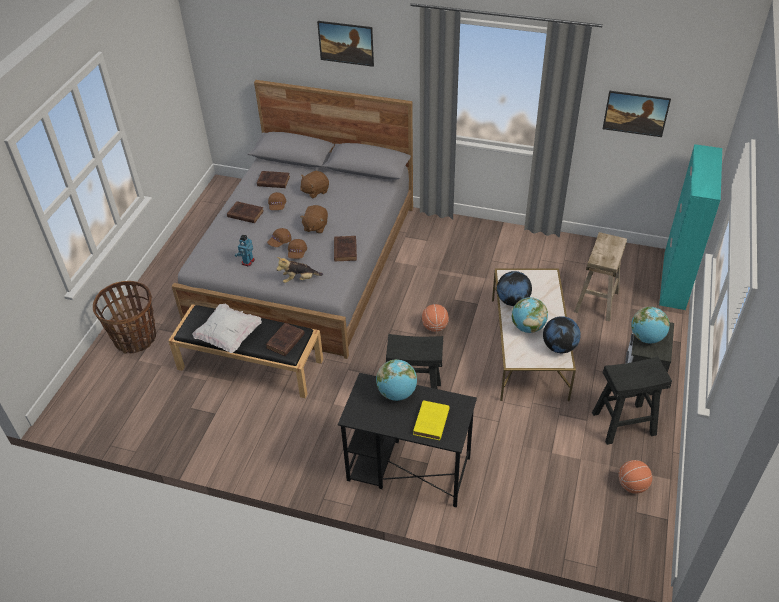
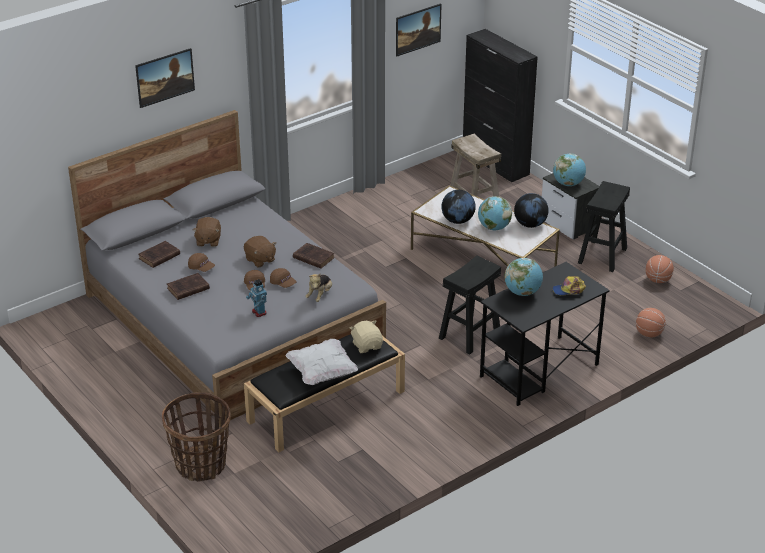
camera: 55 degrees left, 10 degrees down
brown book [265,323,305,356] -> beige plush toy [350,320,383,353]
yellow book [413,400,450,440] -> cap [552,276,586,295]
basketball [422,304,449,332] -> basketball moved to [636,308,666,337]
turquoise cabinet [659,144,722,310] -> black cabinet [463,29,538,182]

